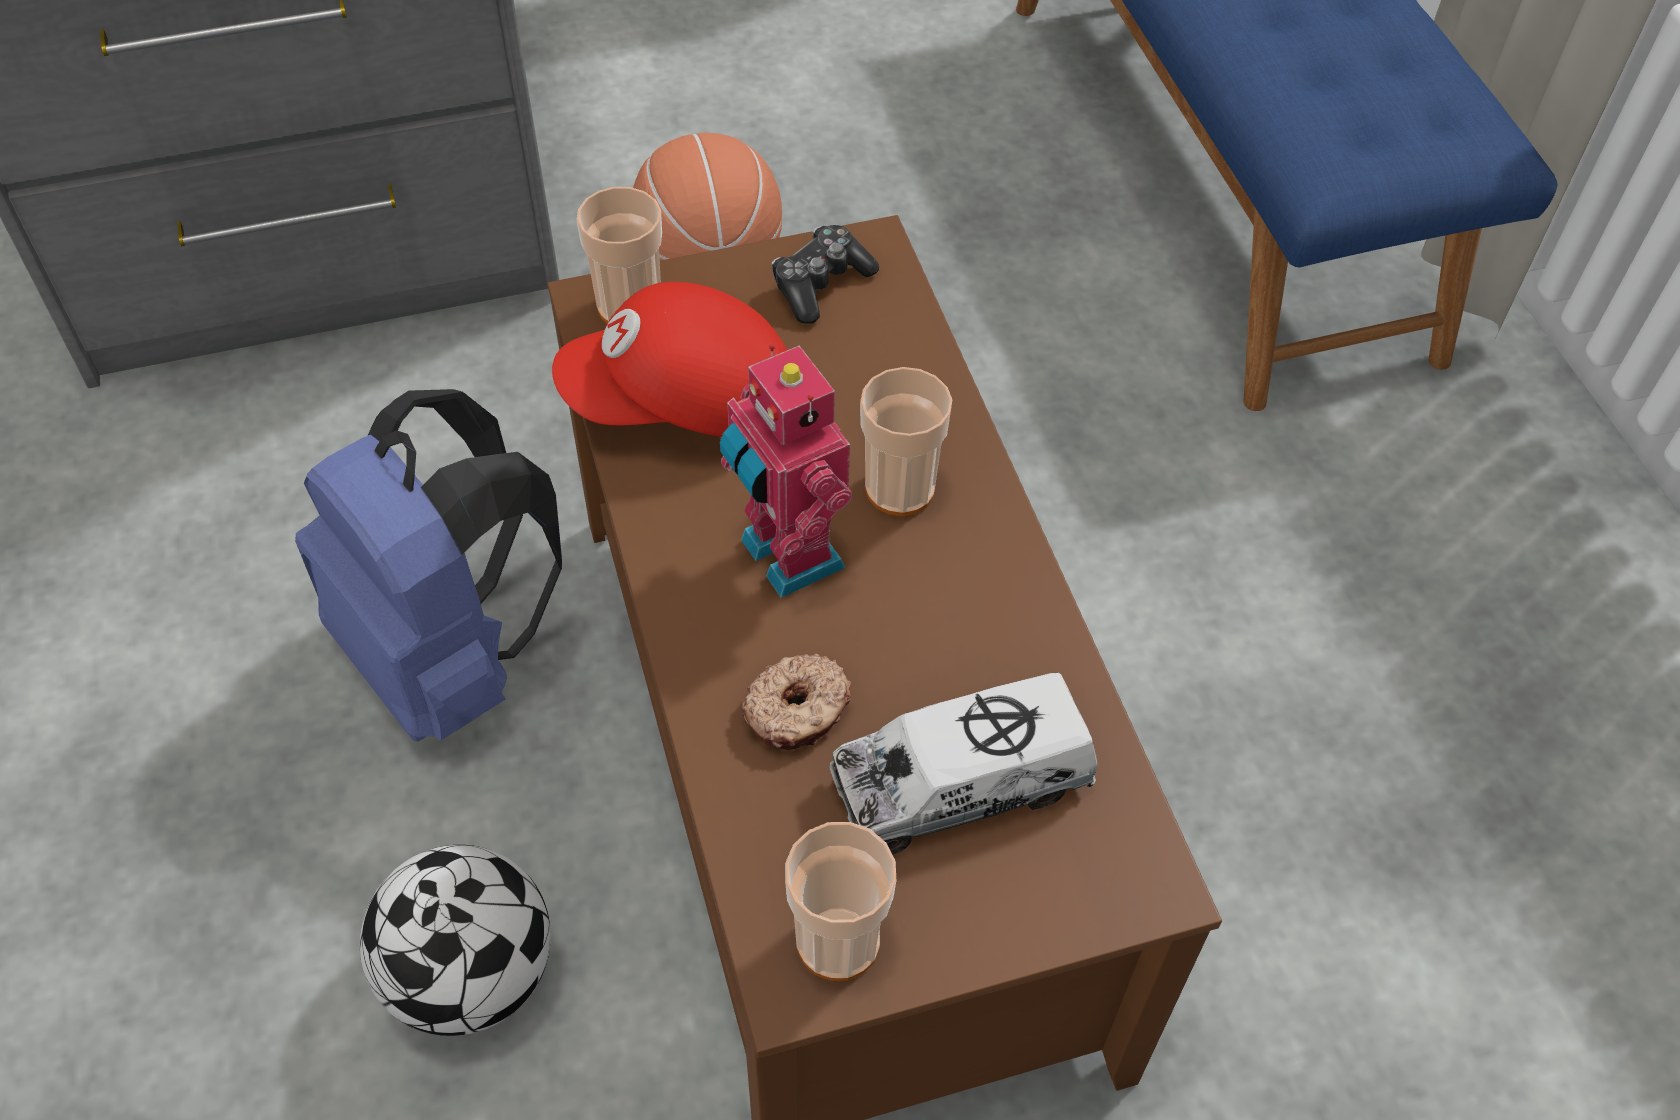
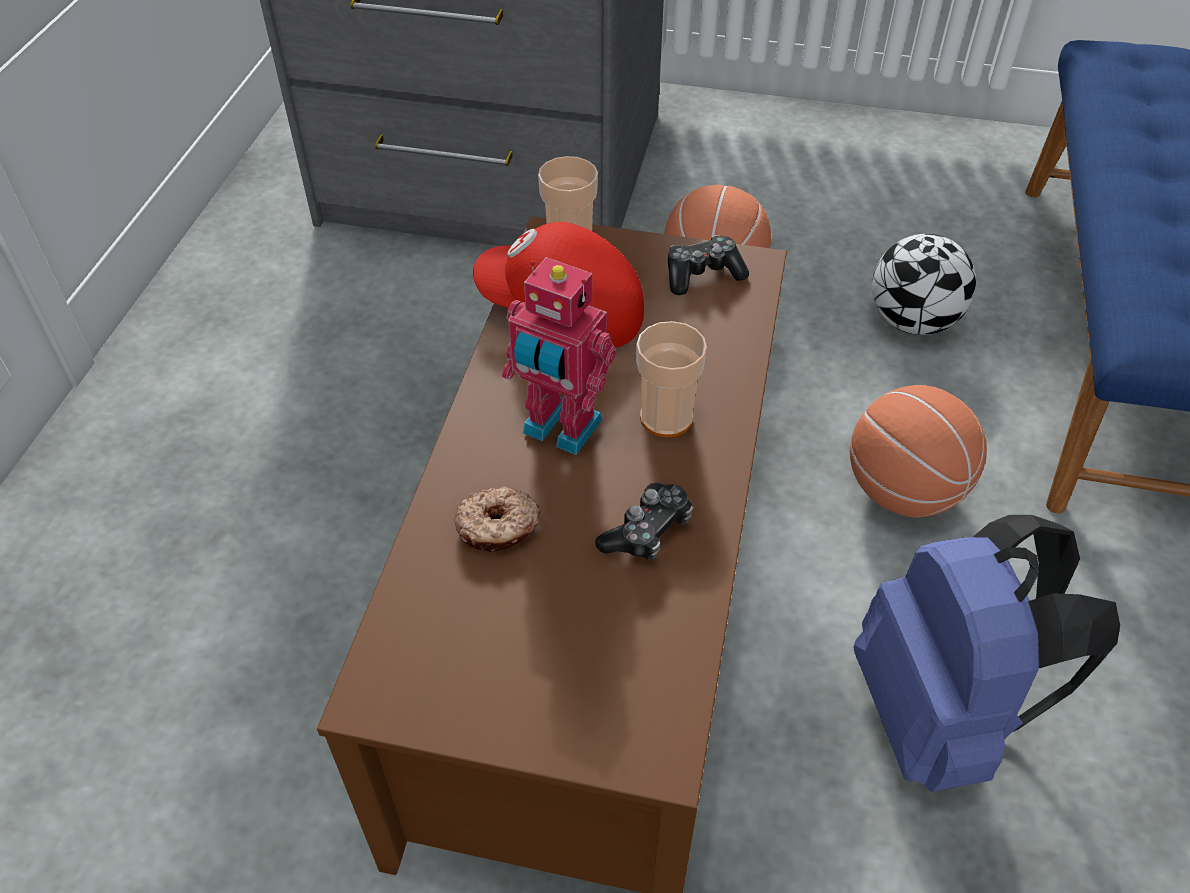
camera: 30 degrees right, 5 degrees down
blue backpack [295,389,562,741] -> blue backpack moved to [854,515,1120,792]
football [360,845,551,1036] -> football moved to [872,234,976,335]
toy robot [720,344,852,598] -> toy robot turned 60 degrees counterclockwise [502,257,616,455]
cup [785,822,896,981] -> none
toy truck [830,672,1098,855] -> none
none -> game controller [595,483,693,560]
none -> basketball [850,385,987,518]

